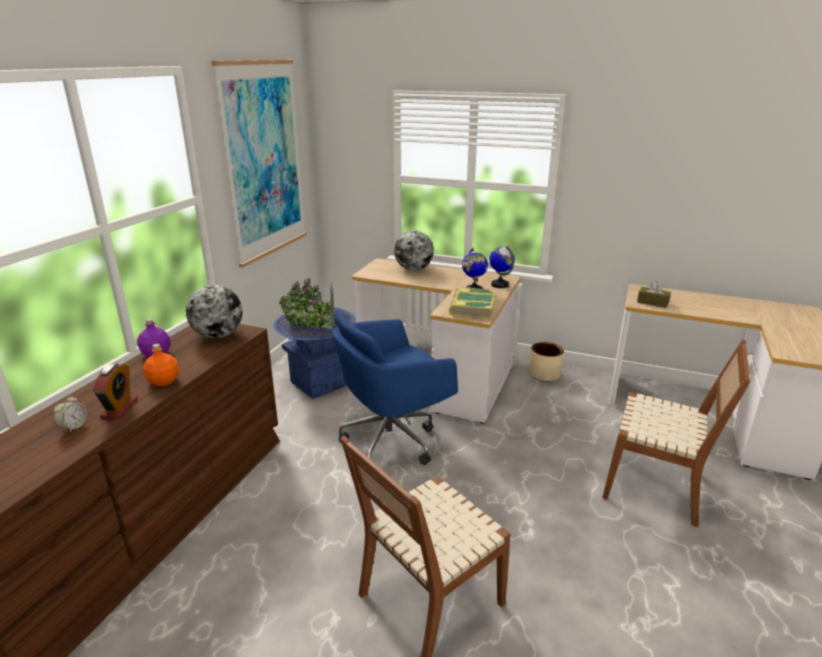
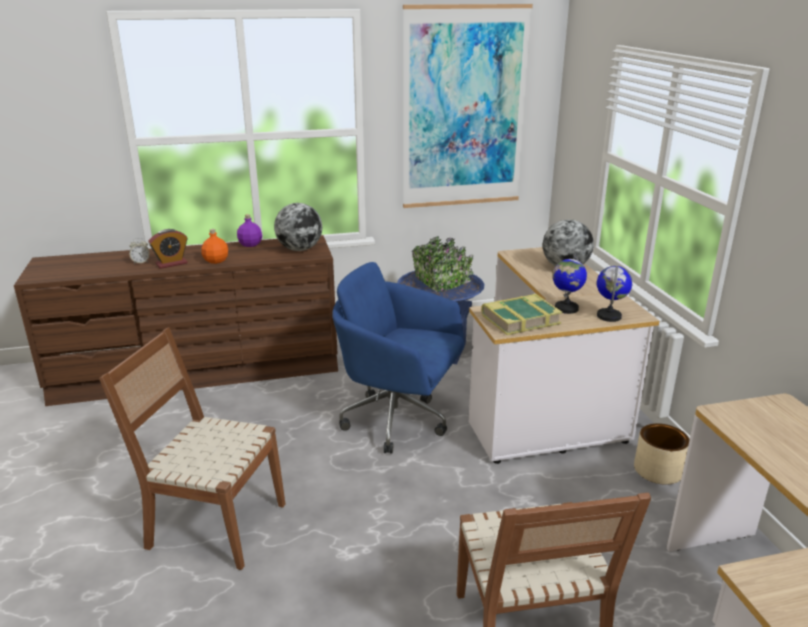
camera: 55 degrees right, 0 degrees up
brown tissue box [637,281,671,308] -> none

